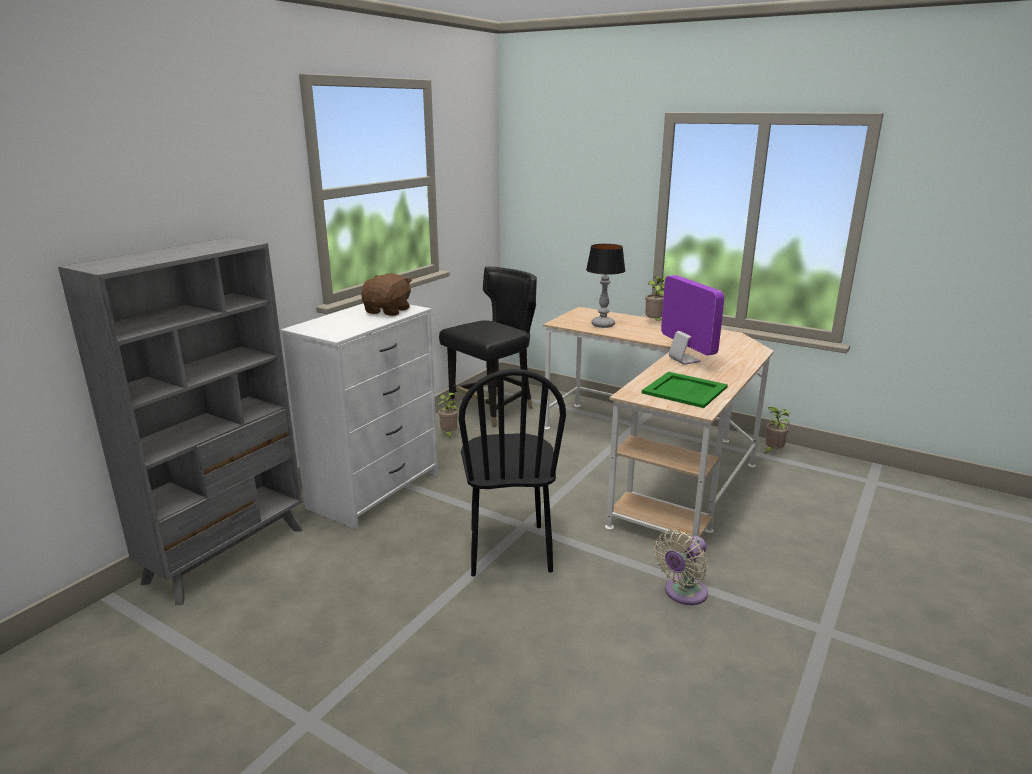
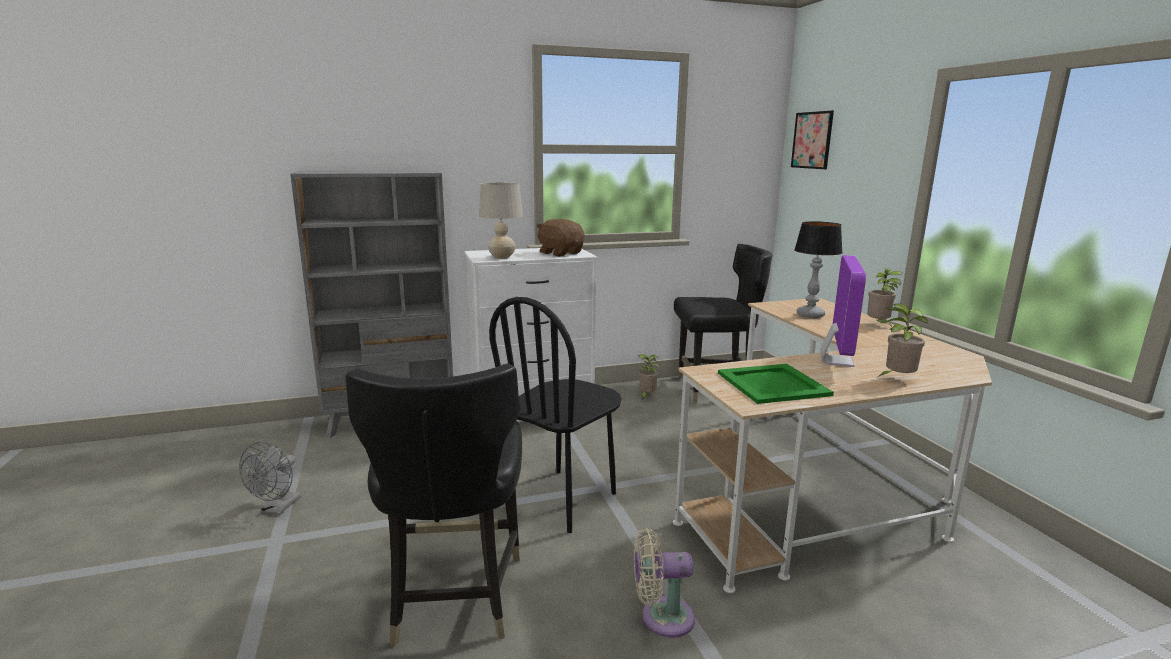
camera: 40 degrees right, 5 degrees down
brown plush toy [361,273,412,316] -> brown plush toy turned 105 degrees counterclockwise [537,219,585,256]
potted plant [765,407,790,453] -> potted plant moved to [878,304,928,377]
none -> grey fan [239,442,301,516]
none -> black chair [345,363,522,647]
none -> beige table lamp [479,182,523,259]
none -> picture [791,111,834,169]

